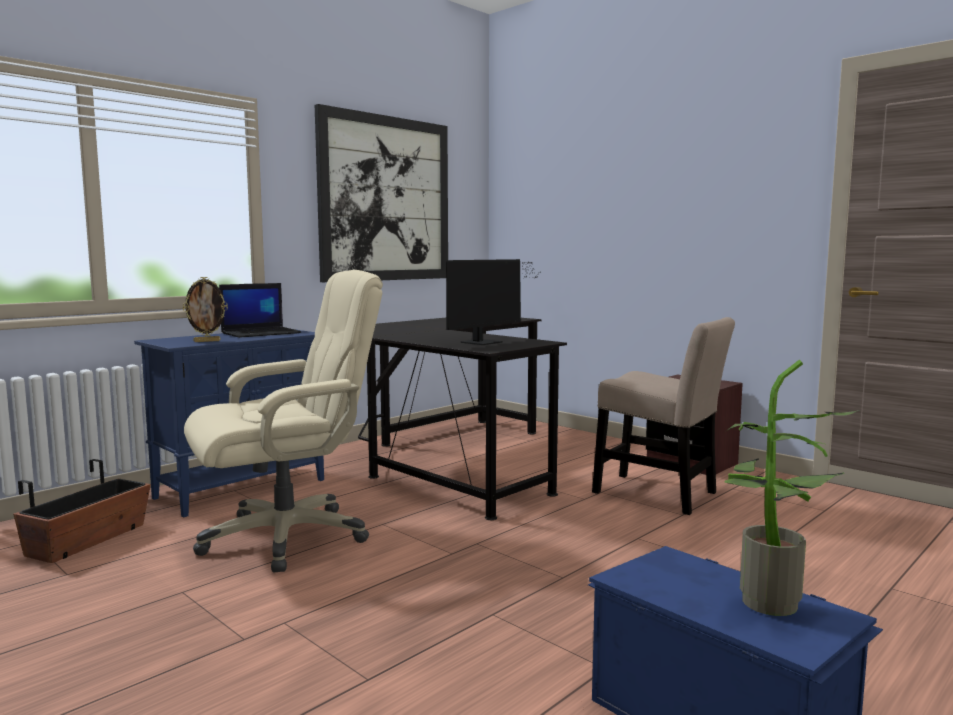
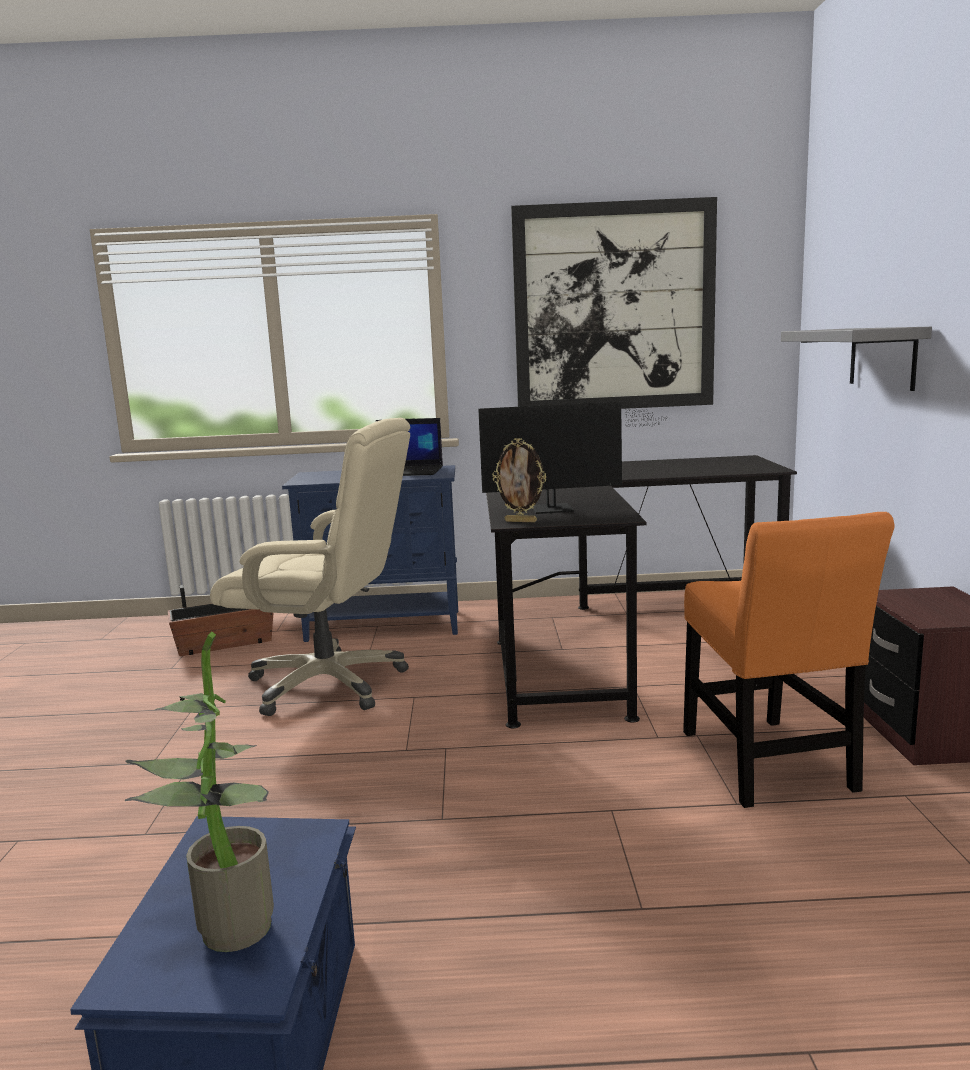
camera: 45 degrees right, 5 degrees up
picture frame [183,277,228,342] -> picture frame moved to [492,438,546,522]
beige chair [592,317,735,515] -> orange chair [683,512,895,808]
none -> grey shelf [781,327,932,391]

